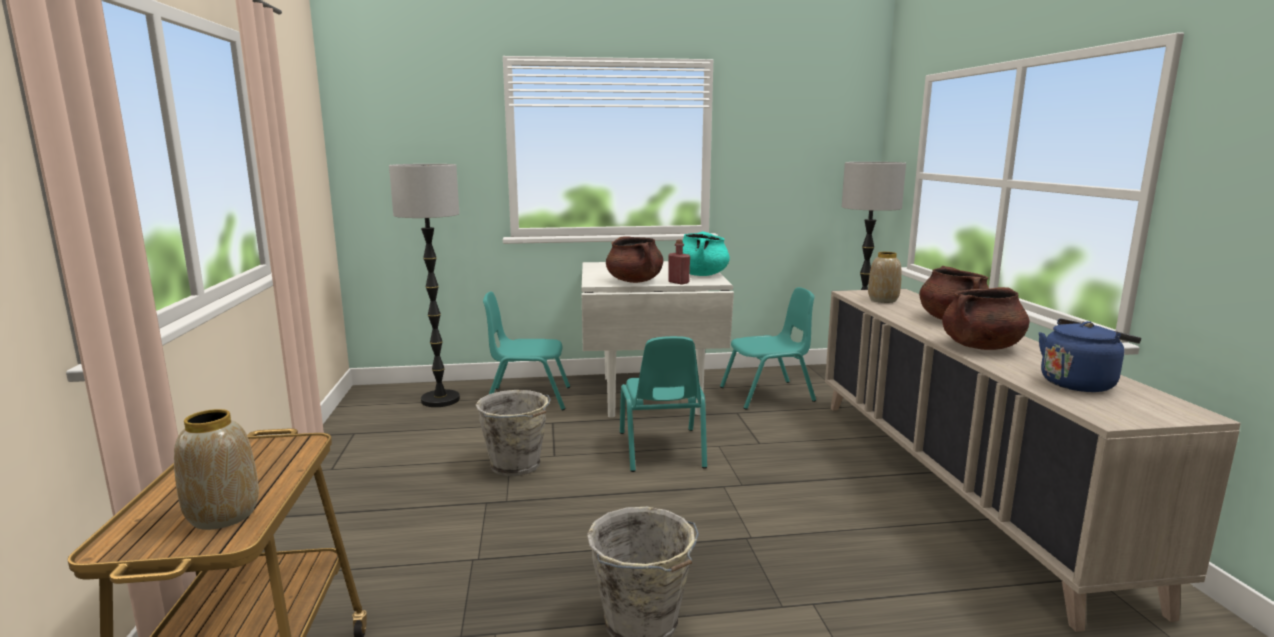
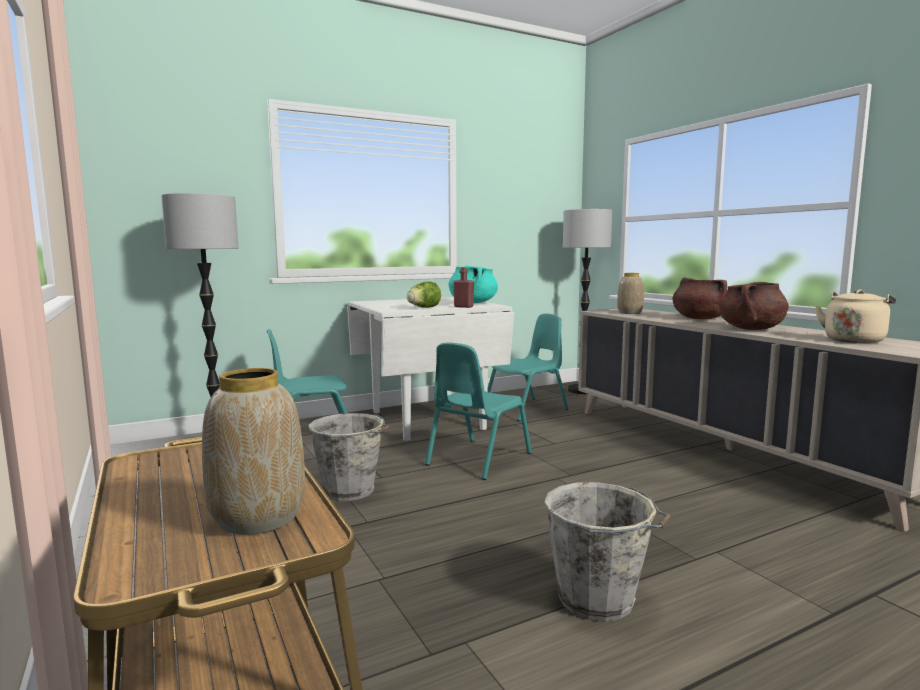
camera: 20 degrees left, 5 degrees down
brown cooking pot [606,236,663,283] -> lettuce [407,281,441,308]
turquoise chair [620,336,707,472] -> turquoise chair turned 60 degrees clockwise [425,343,532,480]
blue kettle [1039,319,1141,392] -> beige kettle [815,289,896,343]

